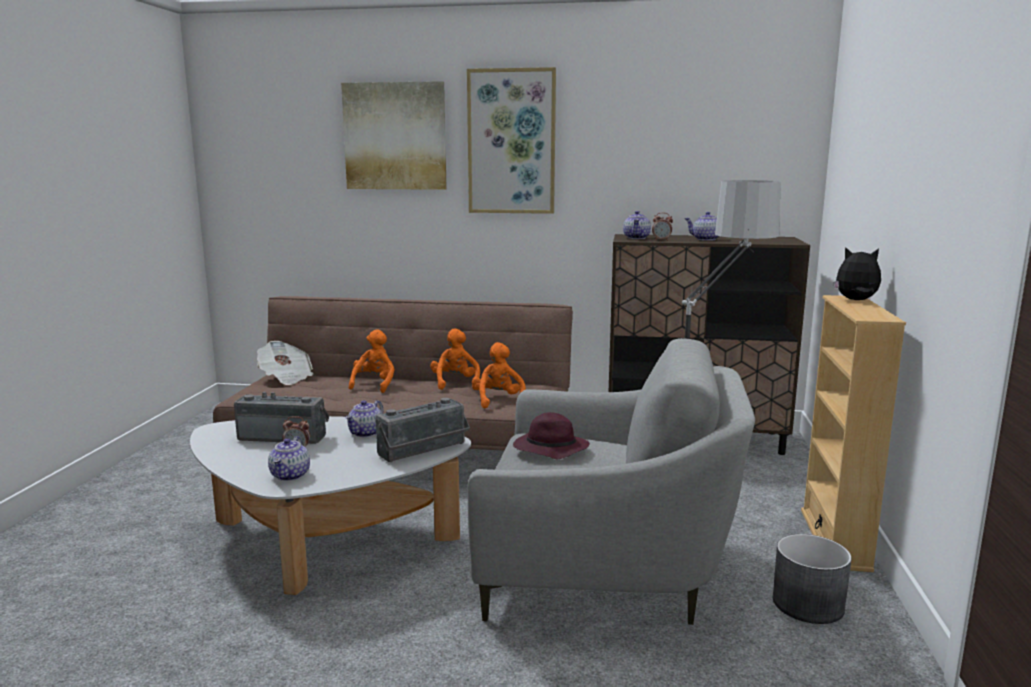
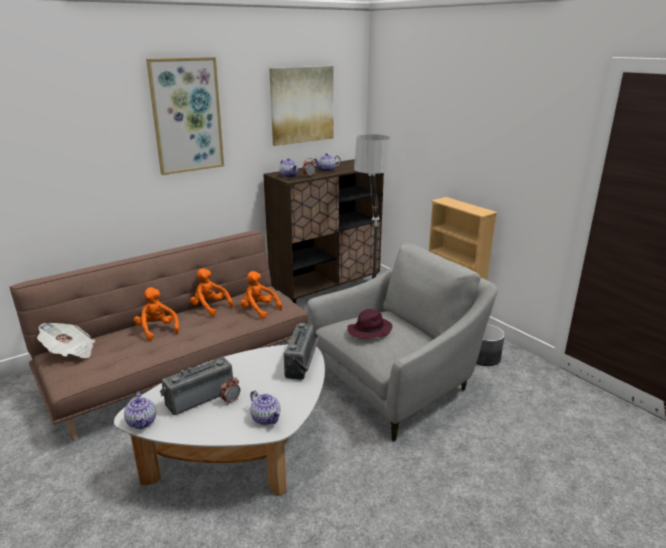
camera: 45 degrees left, 10 degrees up
picture [341,81,447,190] -> picture moved to [269,66,333,146]
teapot [345,400,383,437] -> teapot moved to [124,391,156,430]
plush toy [834,247,881,300] -> none

